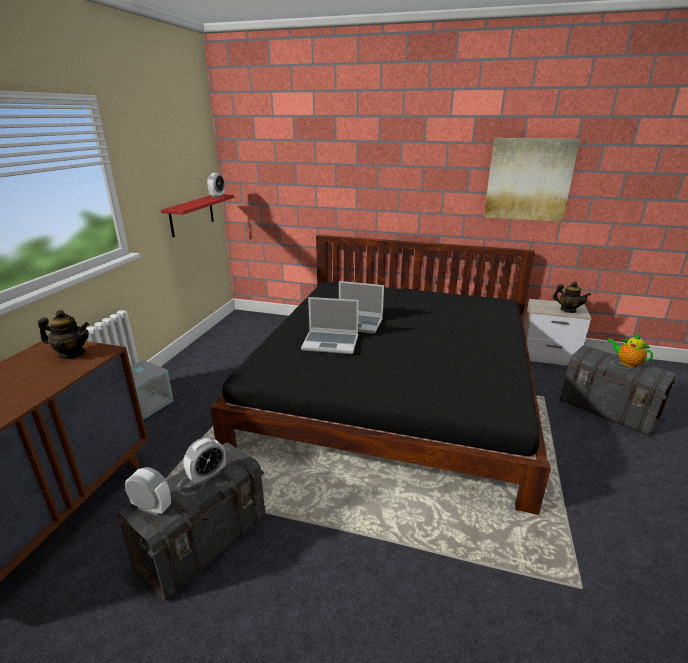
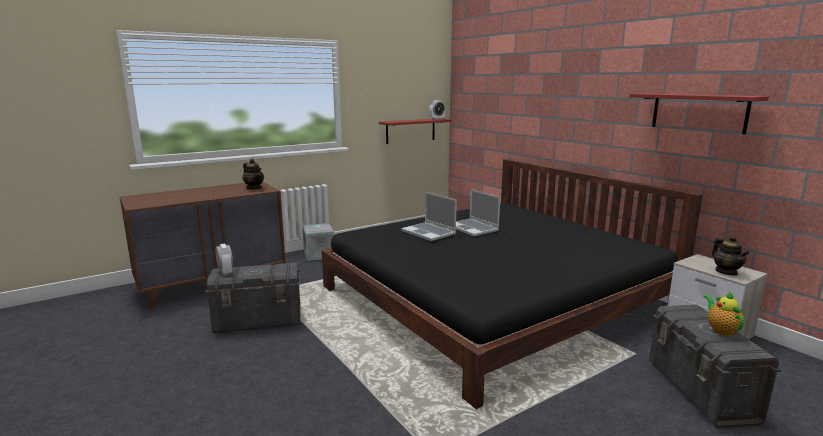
camera: 40 degrees right, 10 degrees down
alarm clock [183,438,226,484] -> none
picture [484,138,580,222] -> red shelf [629,93,769,134]

